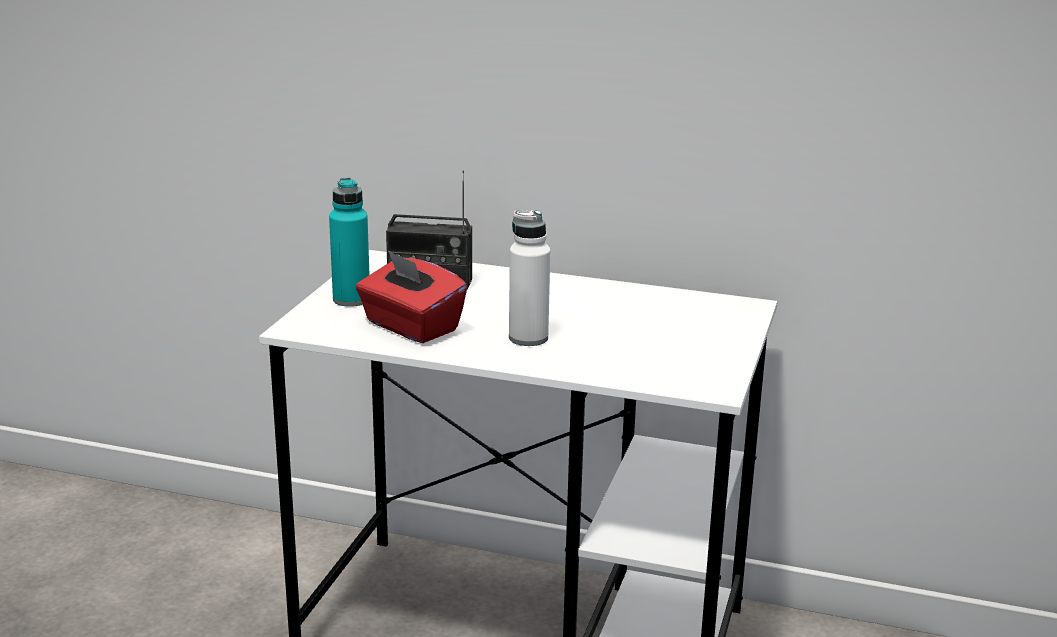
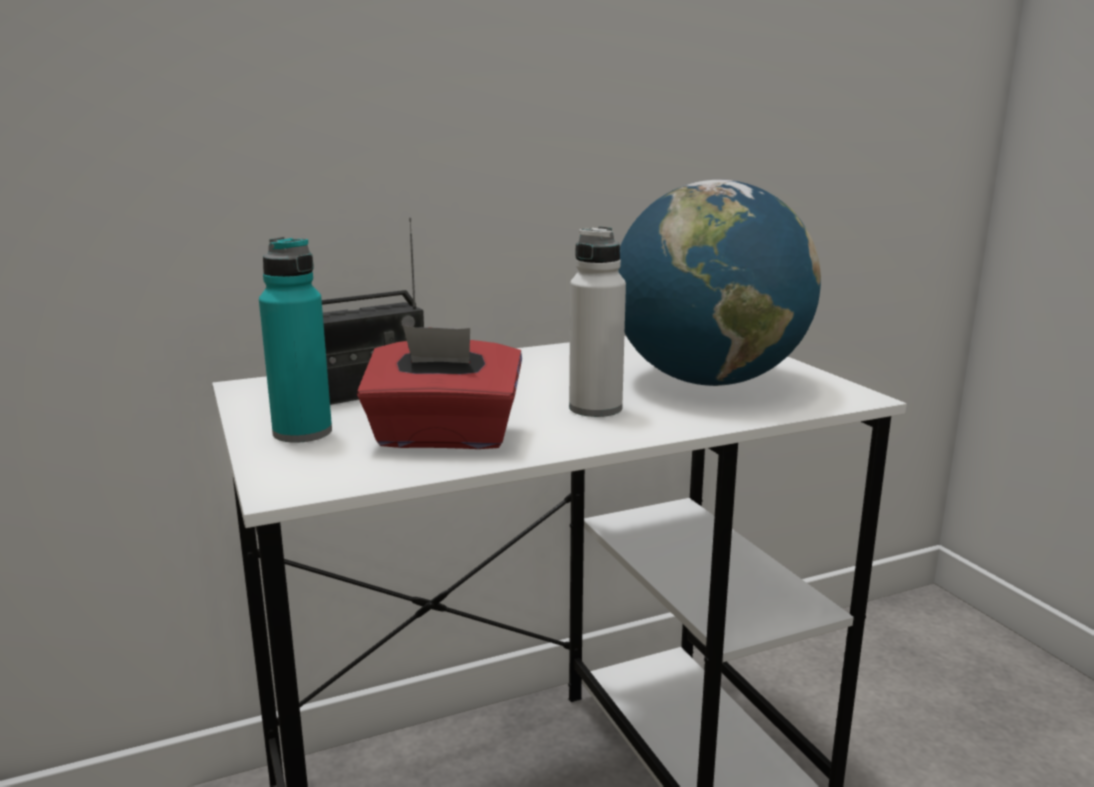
camera: 40 degrees left, 5 degrees down
none -> globe [619,180,821,386]

